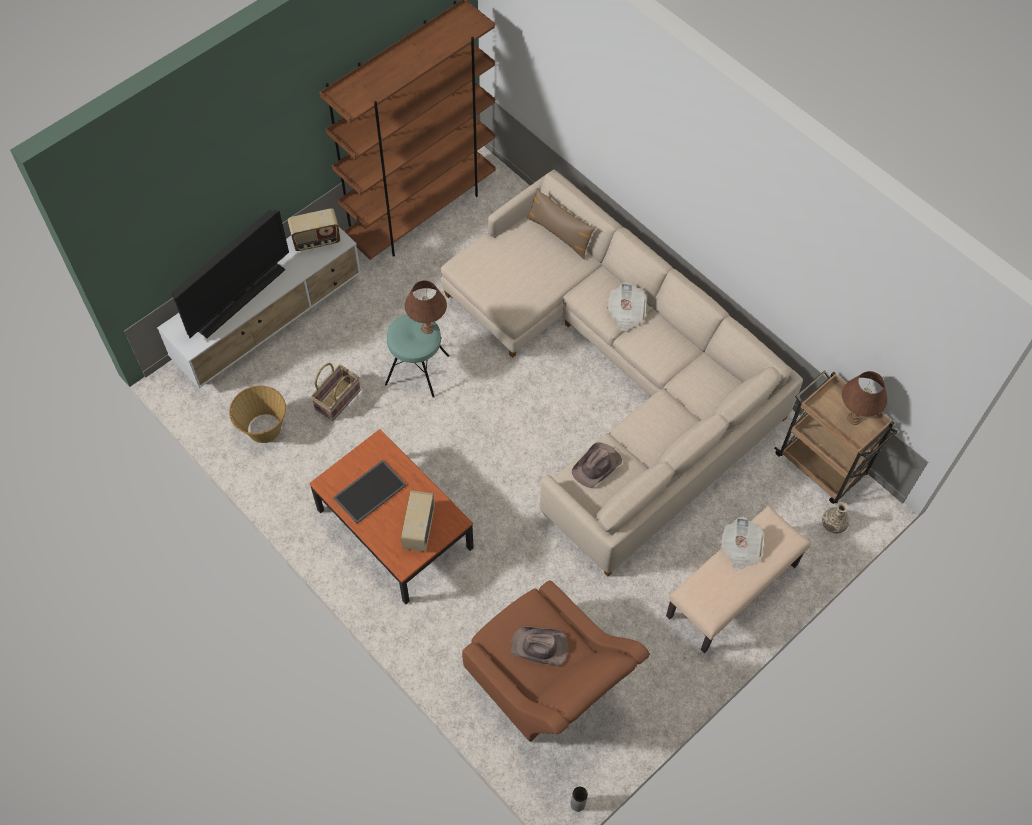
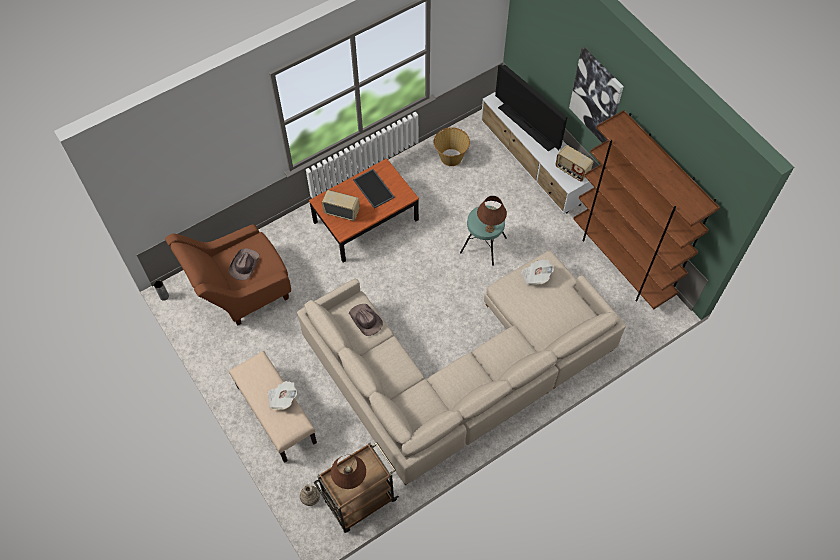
camera: 100 degrees right, 0 degrees up
radio [288,208,340,251] -> radio turned 45 degrees counterclockwise [556,145,593,182]
basket [311,363,361,421] -> none
brown pillow [526,188,595,259] -> none
newspaper [607,282,647,331] -> newspaper moved to [521,260,554,285]
none -> picture [569,47,624,143]

